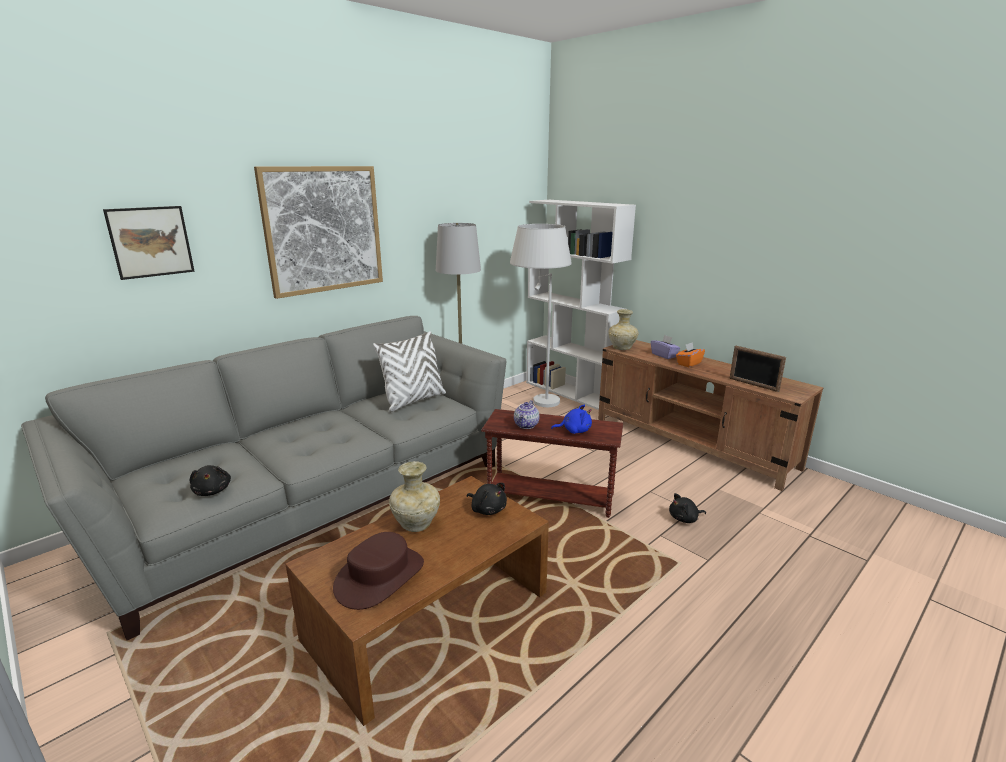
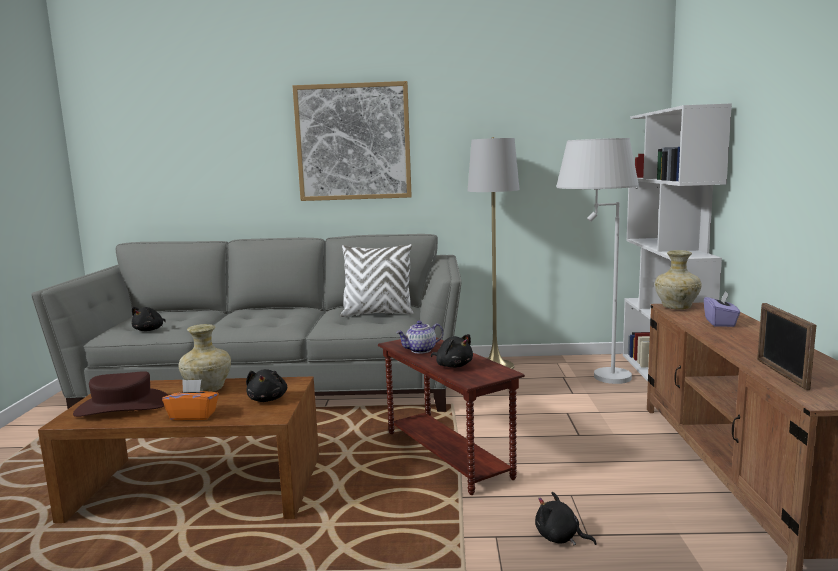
camera: 45 degrees right, 10 degrees down
picture [103,206,194,280] -> none
blue plush toy [551,404,592,434] -> black plush toy [431,334,473,368]
orange tissue box [676,342,705,367] -> orange tissue box moved to [162,380,219,420]

